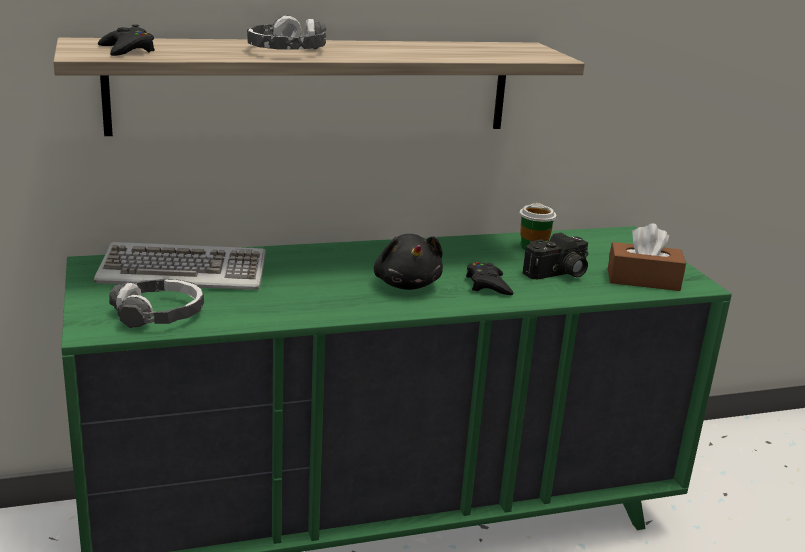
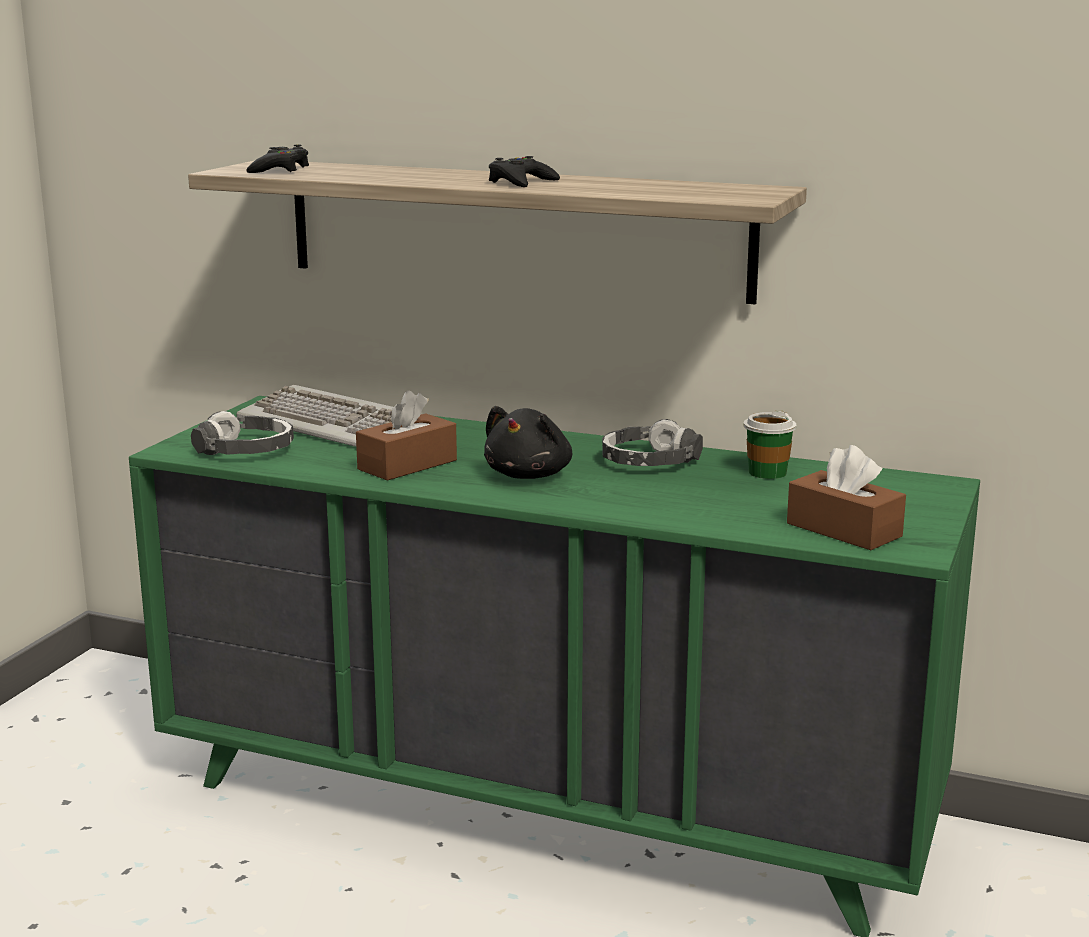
camera: 40 degrees right, 5 degrees down
headphones [247,16,326,50] -> headphones moved to [602,419,703,466]
black game controller [466,262,514,295] -> black game controller moved to [489,156,560,187]
camera [523,233,588,279] -> none
none -> brown tissue box [356,390,457,481]

